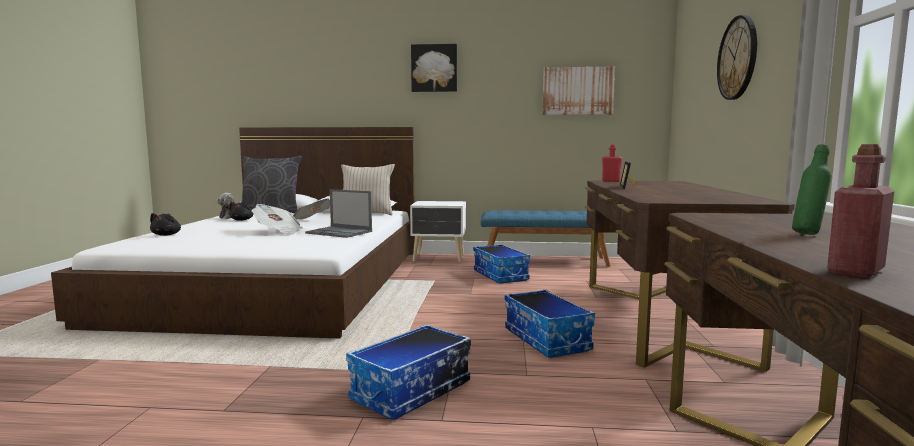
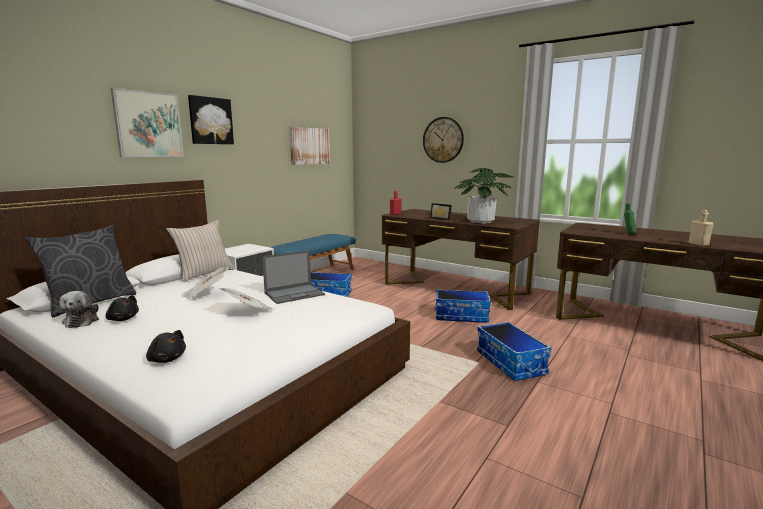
camera: 60 degrees left, 5 degrees up
red bottle [827,144,894,278] -> beige bottle [689,210,713,246]
none -> picture [111,88,184,157]
none -> potted plant [453,168,514,224]

